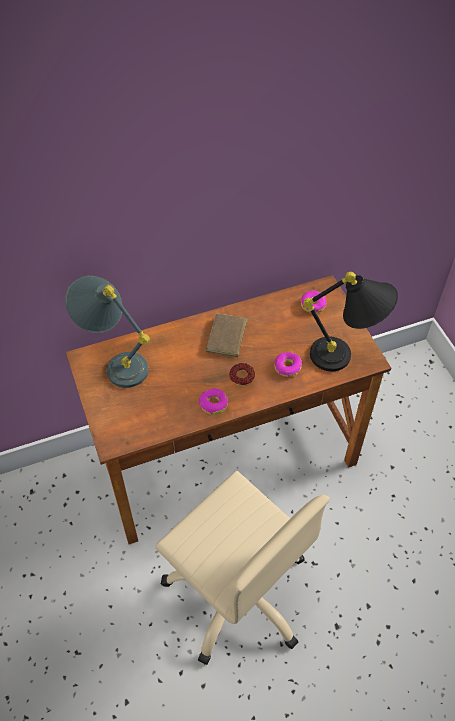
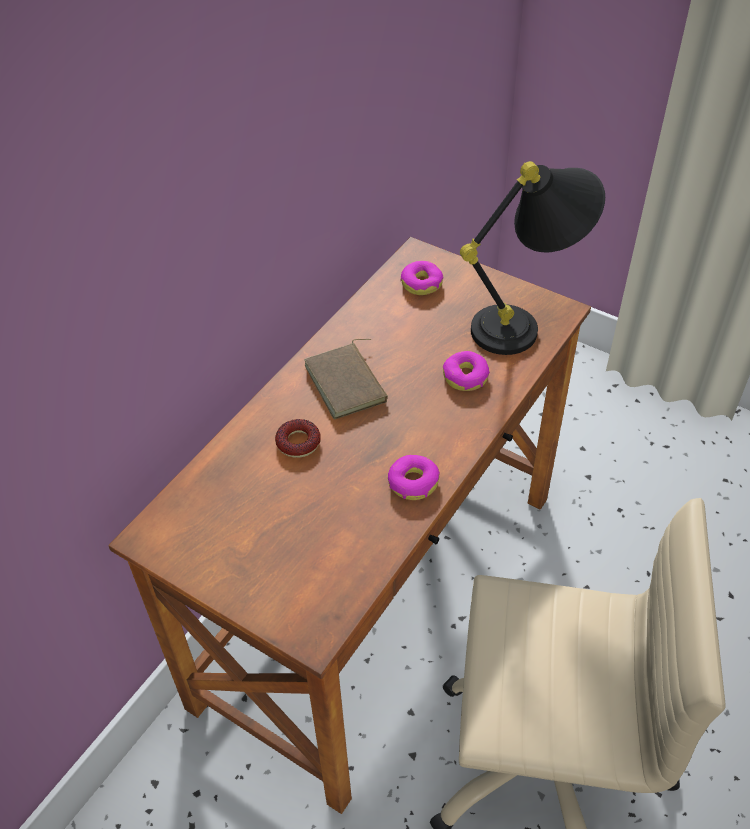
camera: 35 degrees left, 5 degrees down
grey table lamp [65,276,150,388] -> none
donut [229,363,255,386] -> donut moved to [275,419,321,458]

